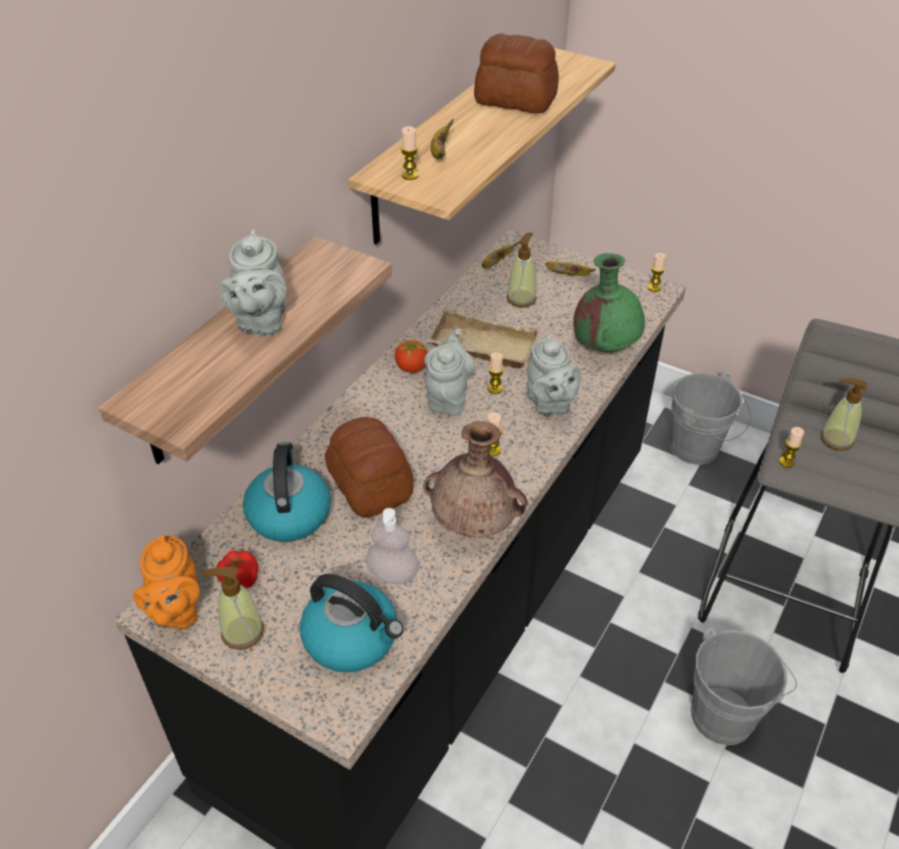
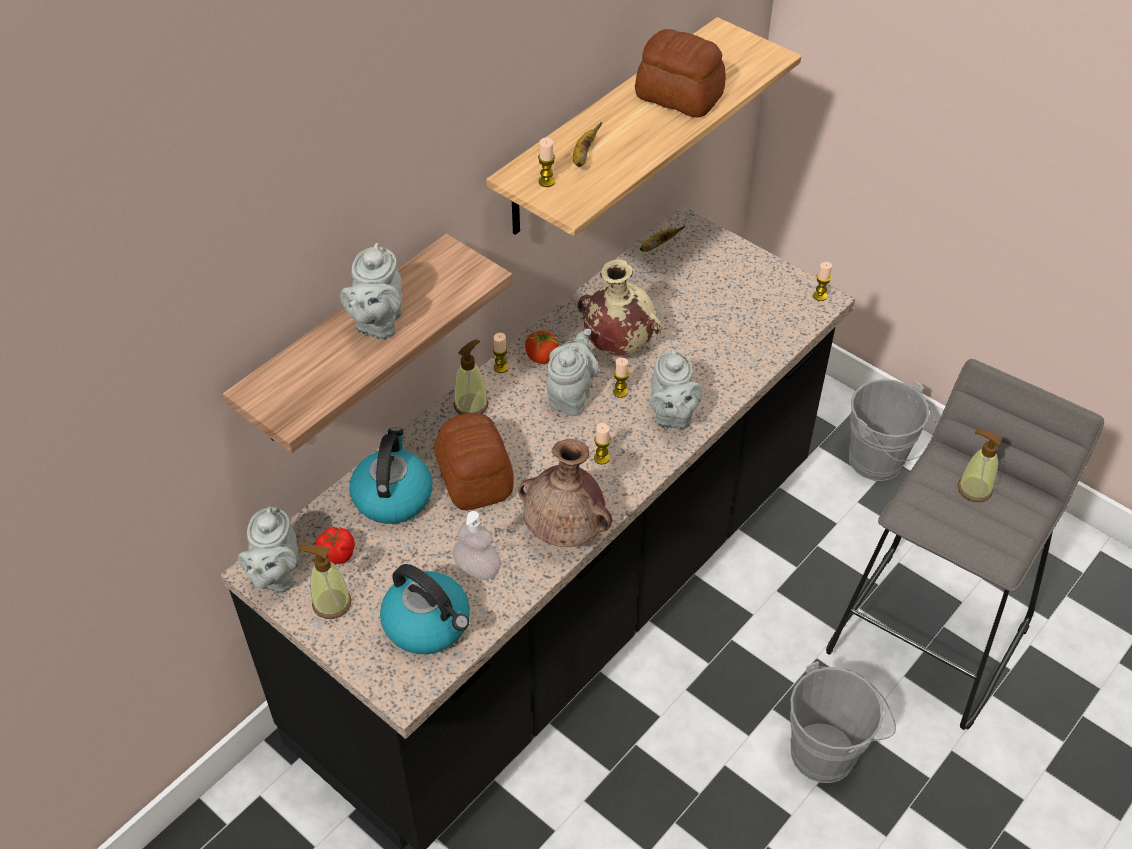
camera: 10 degrees right, 5 degrees up
orange teapot [133,534,200,630] -> grey teapot [238,506,299,594]
beige tray [425,309,541,368] -> beige vase [578,259,662,355]
soap dispenser [507,232,537,307] -> soap dispenser moved to [454,339,488,415]
banana [545,261,596,276] -> none
green vase [574,253,645,352] -> none
candle [779,427,804,468] -> candle moved to [492,333,508,373]

